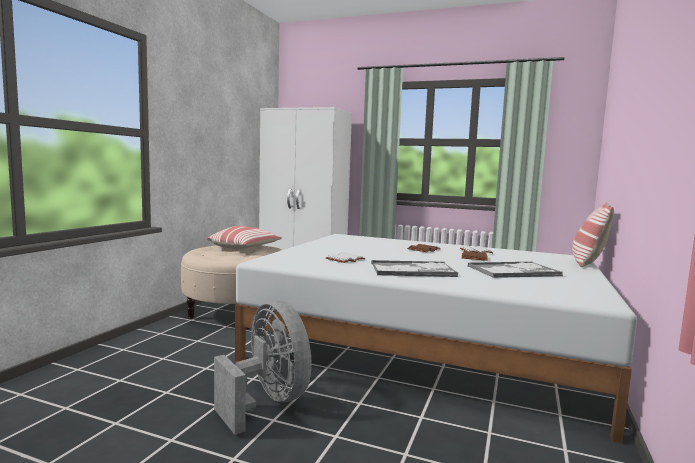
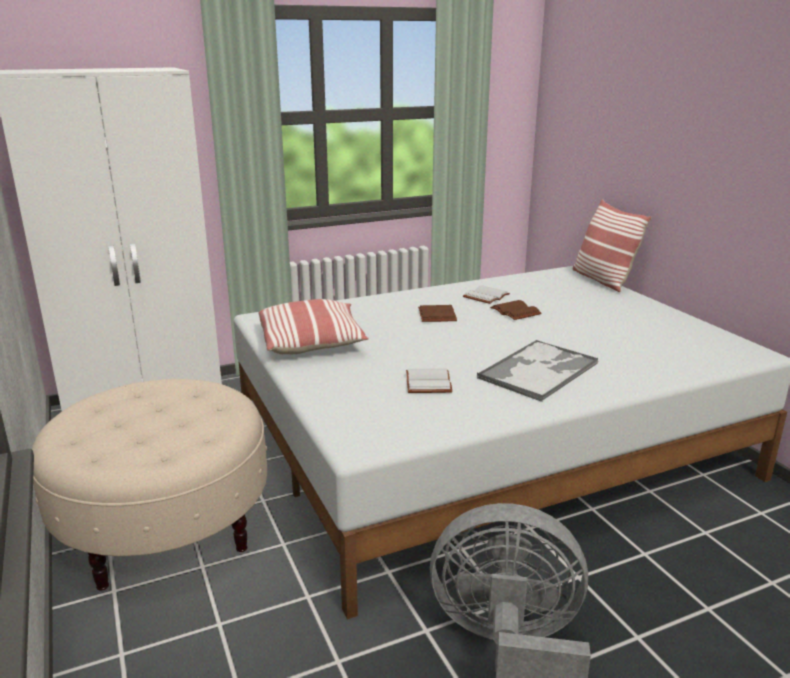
camera: 45 degrees left, 15 degrees up
pillow [207,226,282,249] -> pillow moved to [259,299,369,354]
tray [468,262,563,278] -> none

